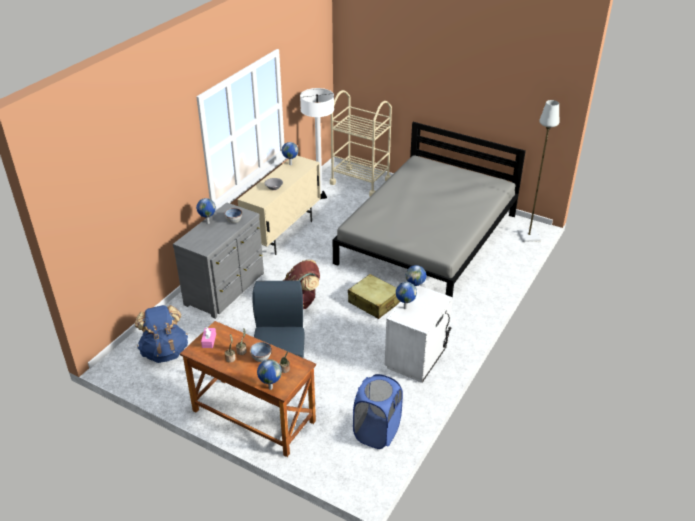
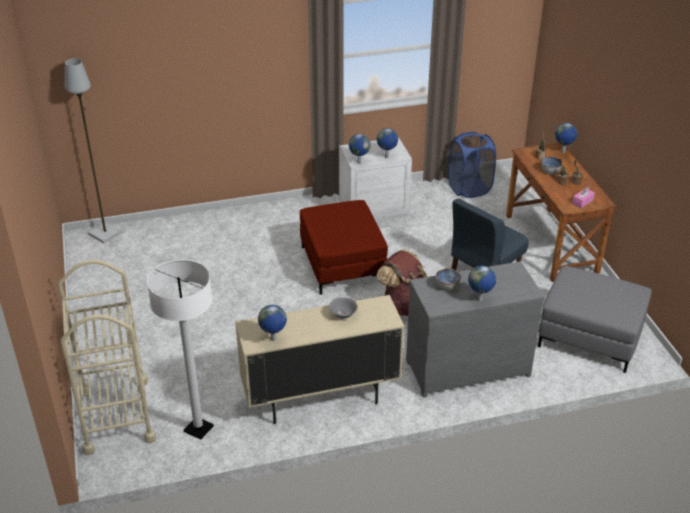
camera: 135 degrees left, 0 degrees up
blue backpack [135,305,188,363] -> grey ottoman [538,266,652,373]
grey bed [333,122,526,297] -> none
beige suitcase [348,274,400,319] -> red ottoman [300,200,388,295]

